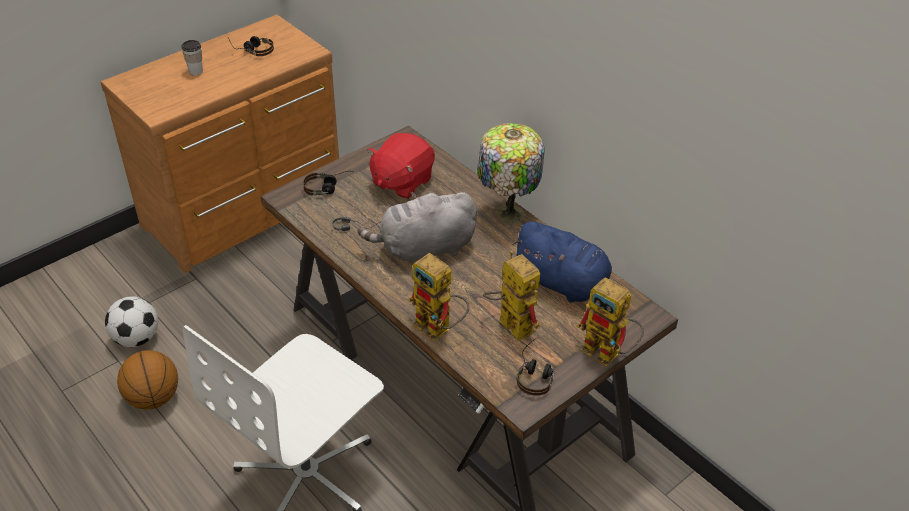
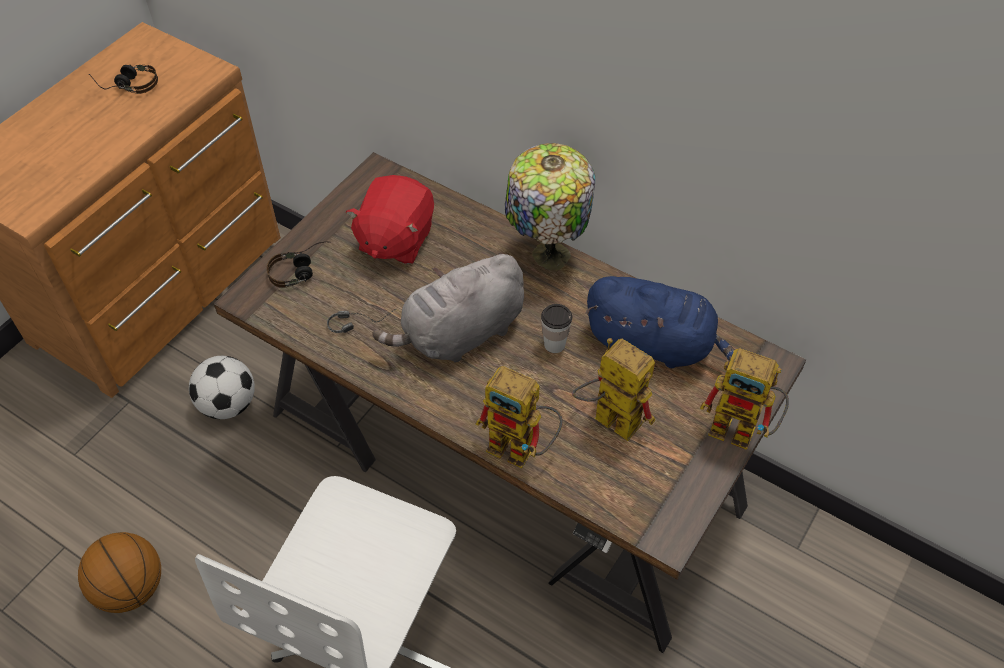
camera: 15 degrees left, 10 degrees up
football [105,296,158,347] -> football moved to [189,356,255,419]
cup [181,40,203,75] -> cup moved to [541,304,572,353]
headphones [517,339,554,396] -> none

